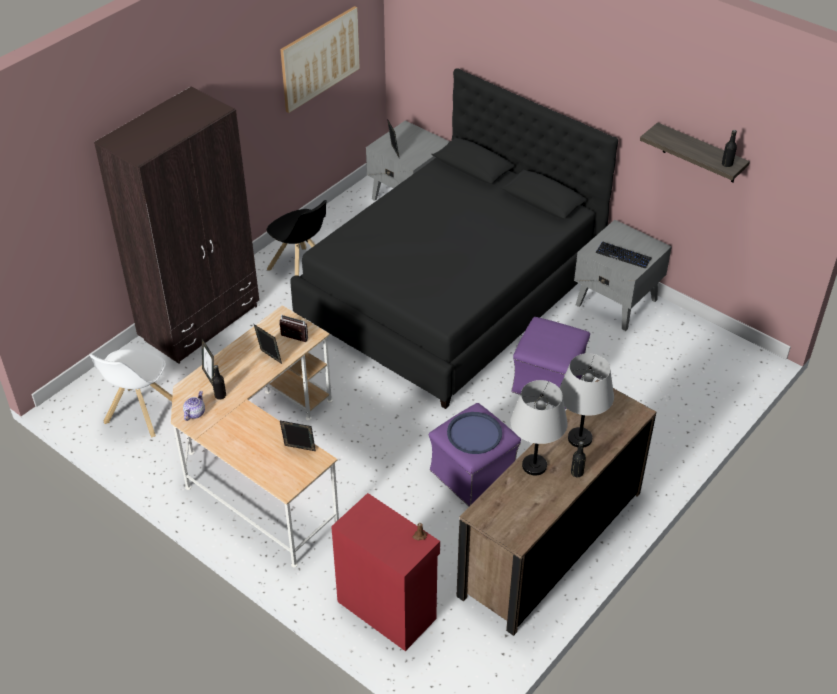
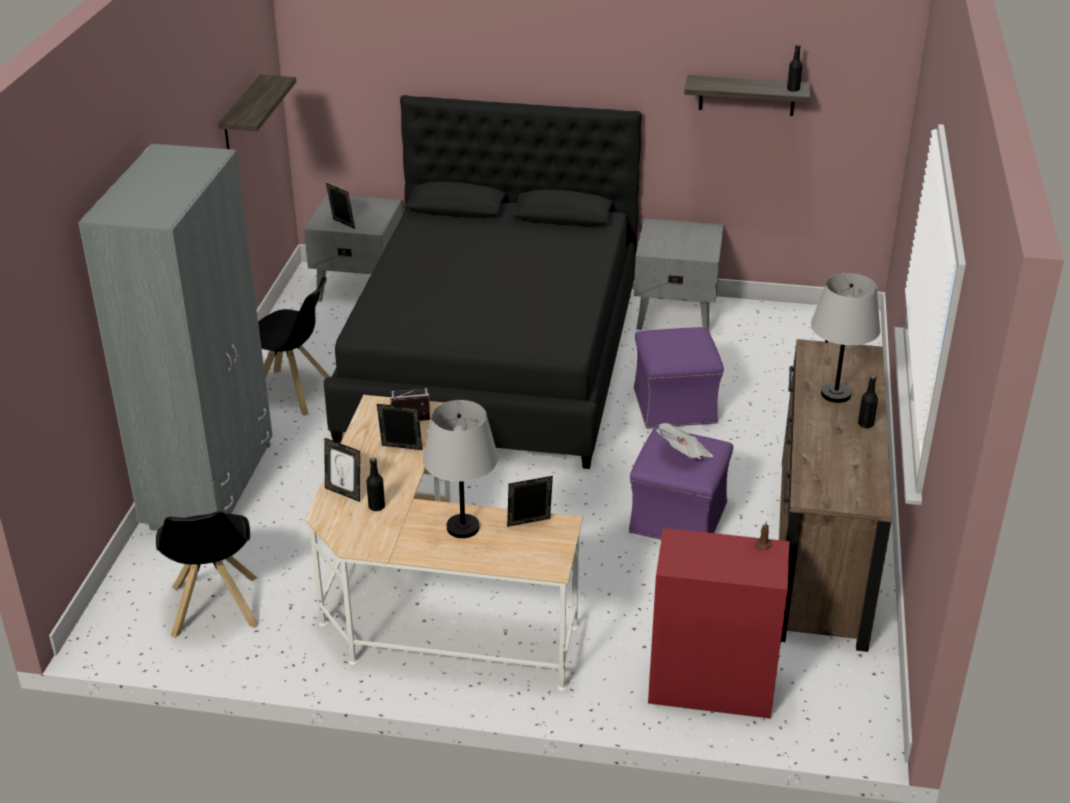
camera: 30 degrees left, 10 degrees down
white chair [89,349,173,438] -> black chair [156,511,259,638]
brown wardrobe [94,87,259,364] -> grey wardrobe [79,144,273,531]
teapot [183,391,205,421] -> none
picture [280,6,360,113] -> shelf [218,75,296,149]
blue tray [447,412,502,454] -> newspaper [656,423,713,459]
grey table lamp [511,380,568,476] -> grey table lamp moved to [423,400,498,538]
keyboard [596,242,652,269] -> none

